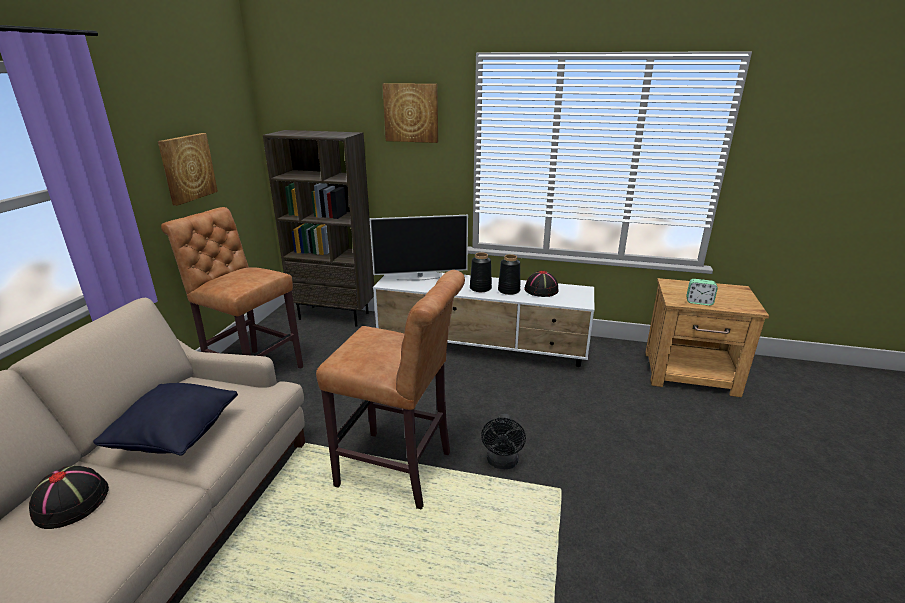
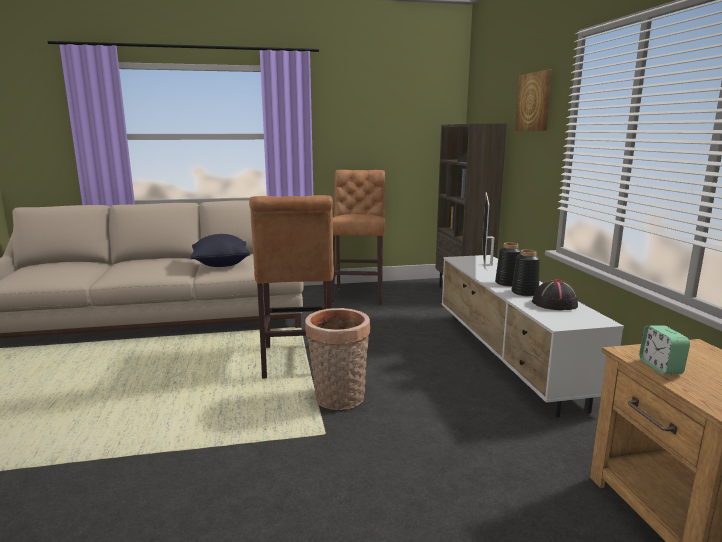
camera: 65 degrees right, 10 degrees down
black hat [29,466,109,529] -> none
picture [158,133,218,206] -> none
television [369,215,468,280] -> television turned 45 degrees clockwise [482,192,494,270]
black fan [481,414,526,469] -> basket [305,308,370,410]

